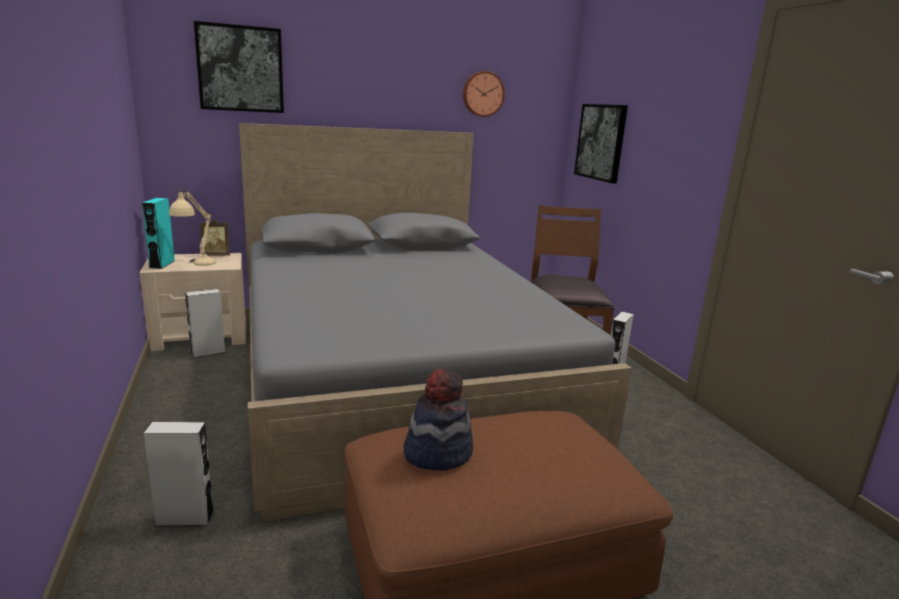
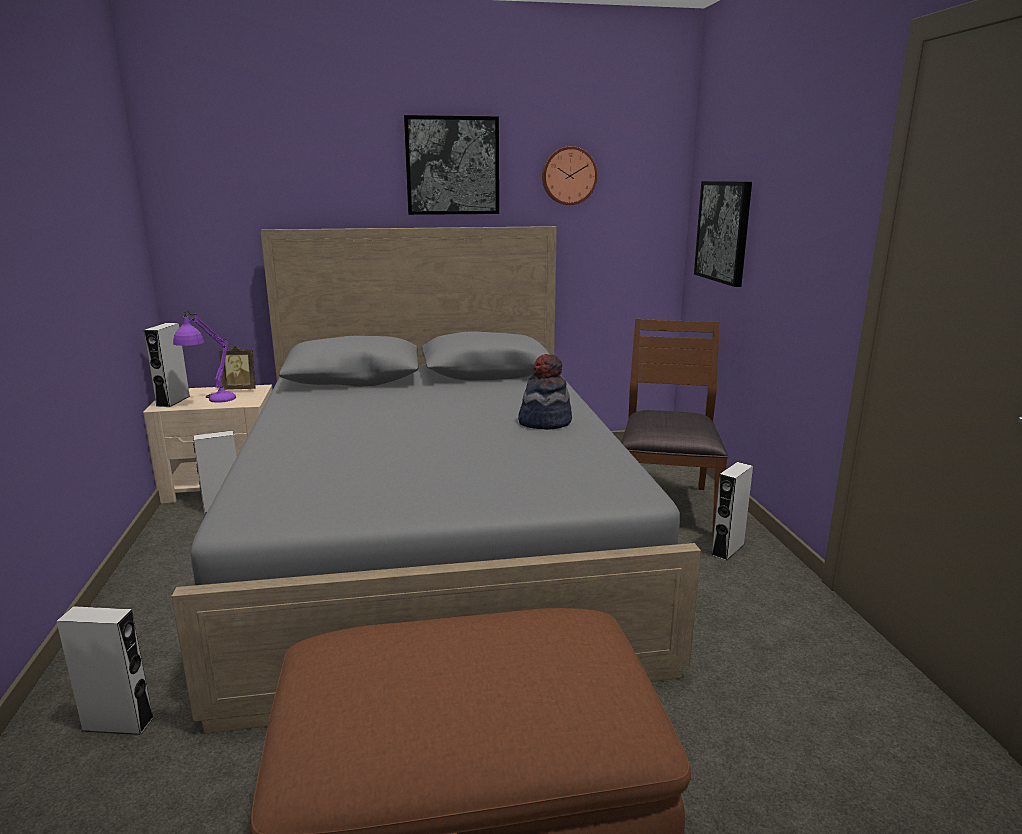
camera: 10 degrees right, 0 degrees up
turquoise speaker [142,198,175,269] -> grey speaker [144,323,190,407]
beige table lamp [169,187,216,266] -> purple table lamp [173,310,236,403]
picture [194,21,284,113] -> picture moved to [404,115,499,215]
hat [404,369,473,471] -> hat moved to [518,354,572,430]

